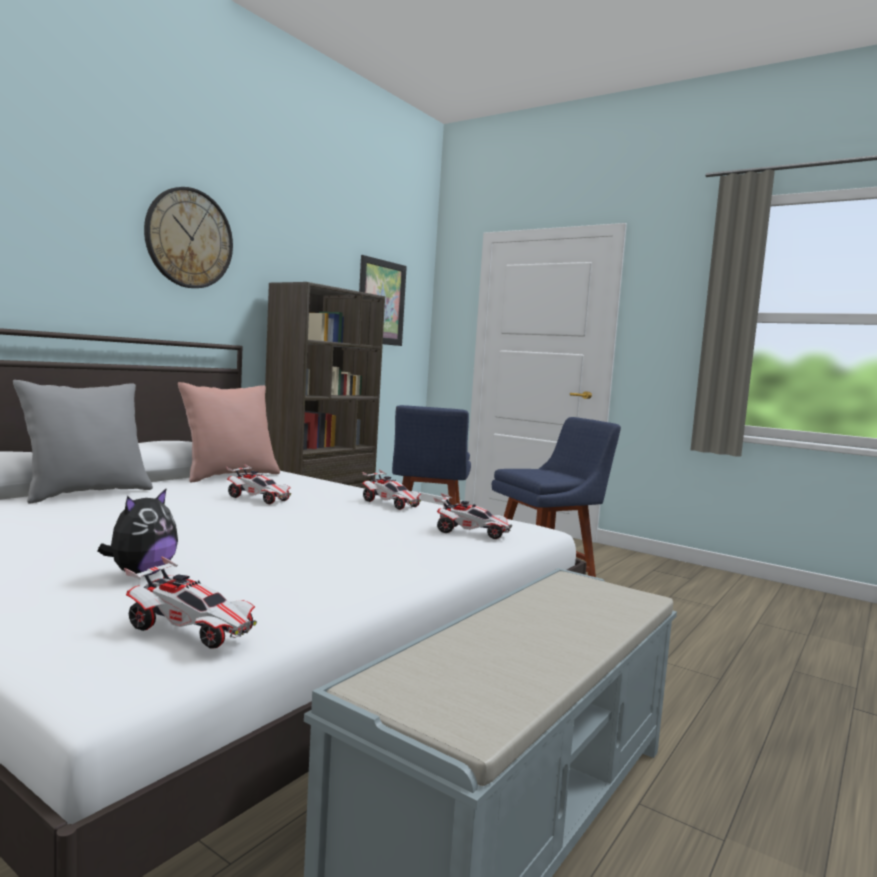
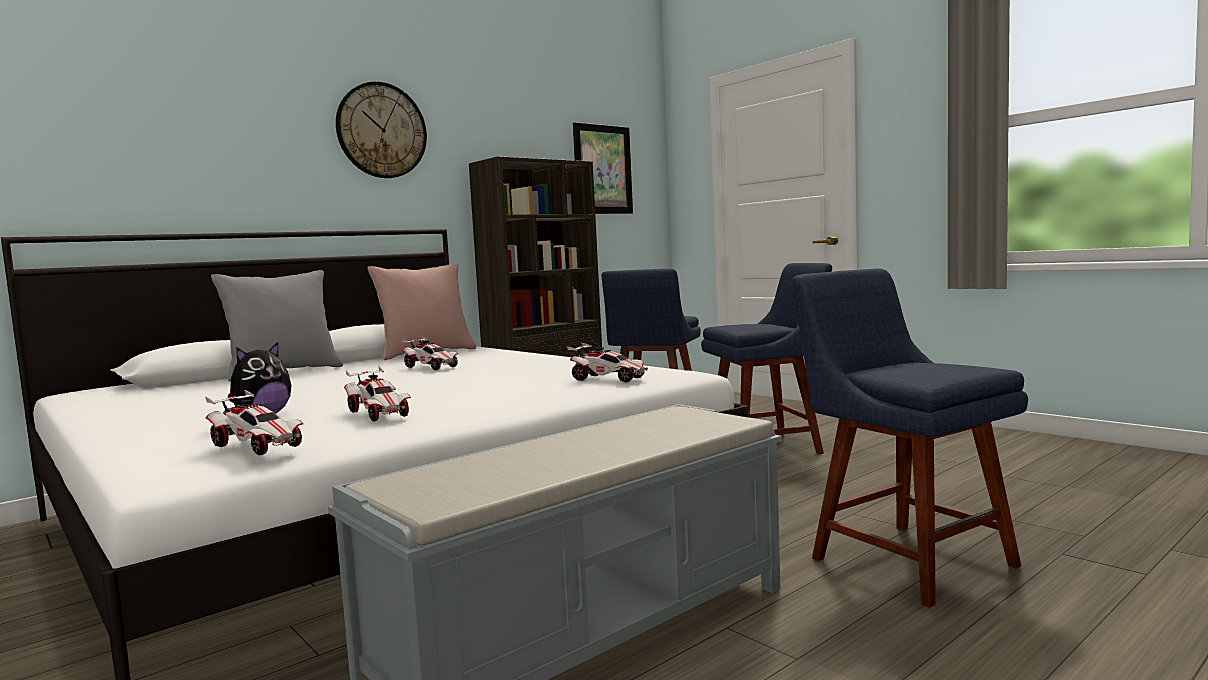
camera: 15 degrees right, 0 degrees up
toy car [362,470,421,510] -> toy car moved to [344,366,411,422]
none -> blue chair [792,268,1028,608]

